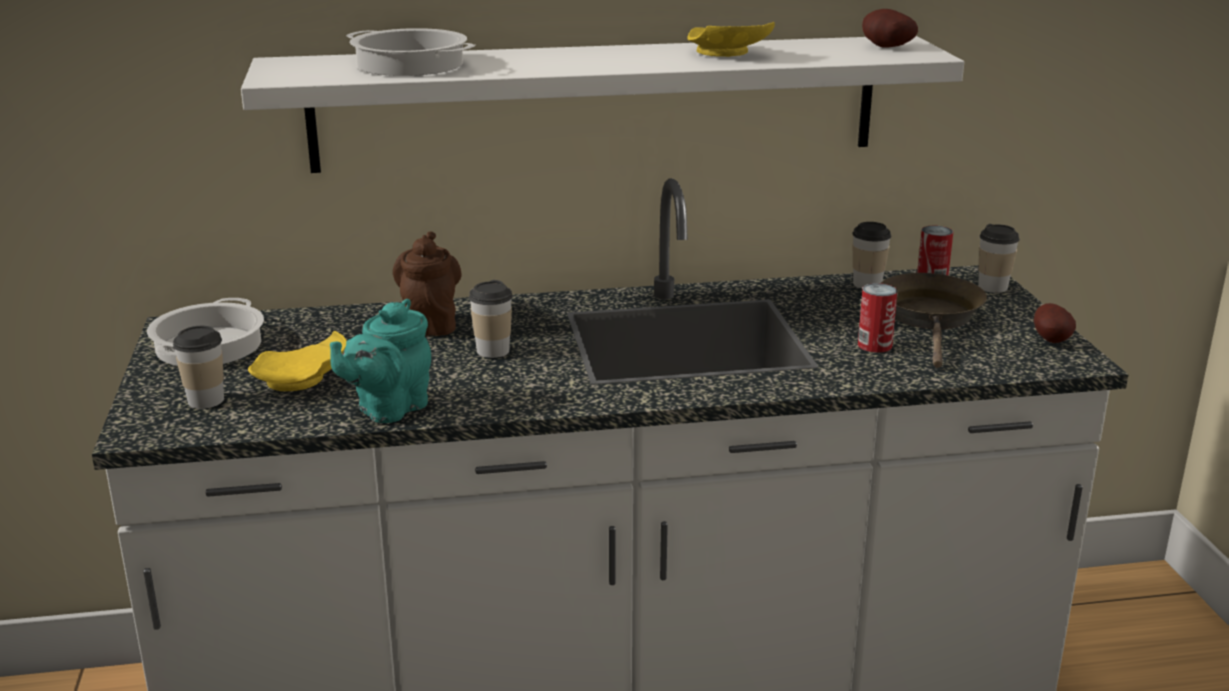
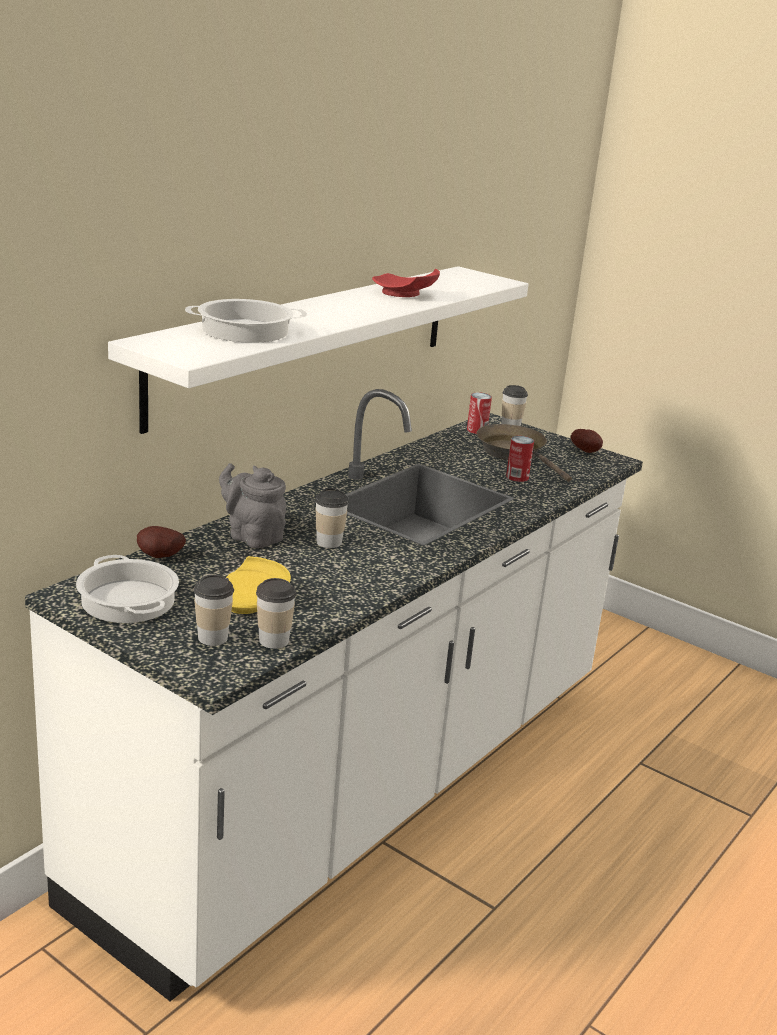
camera: 45 degrees left, 0 degrees up
turquoise teapot [330,299,431,423] -> none
brown teapot [393,231,462,336] -> grey teapot [219,463,286,548]
yellow plate [687,22,775,57] -> red plate [372,269,440,297]
cup [852,222,892,289] -> cup moved to [256,578,296,649]
potato [862,9,918,48] -> potato moved to [137,526,186,558]

